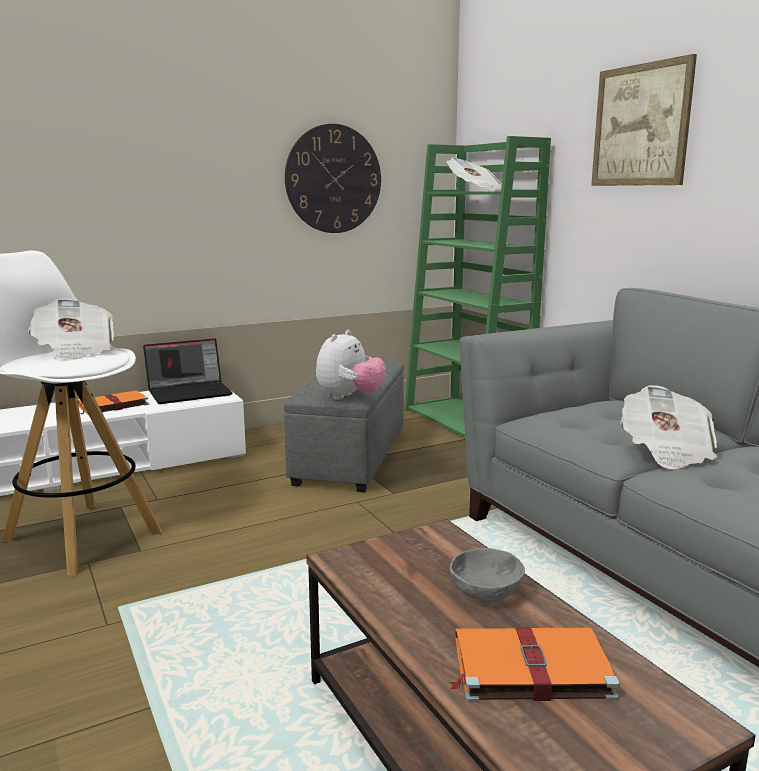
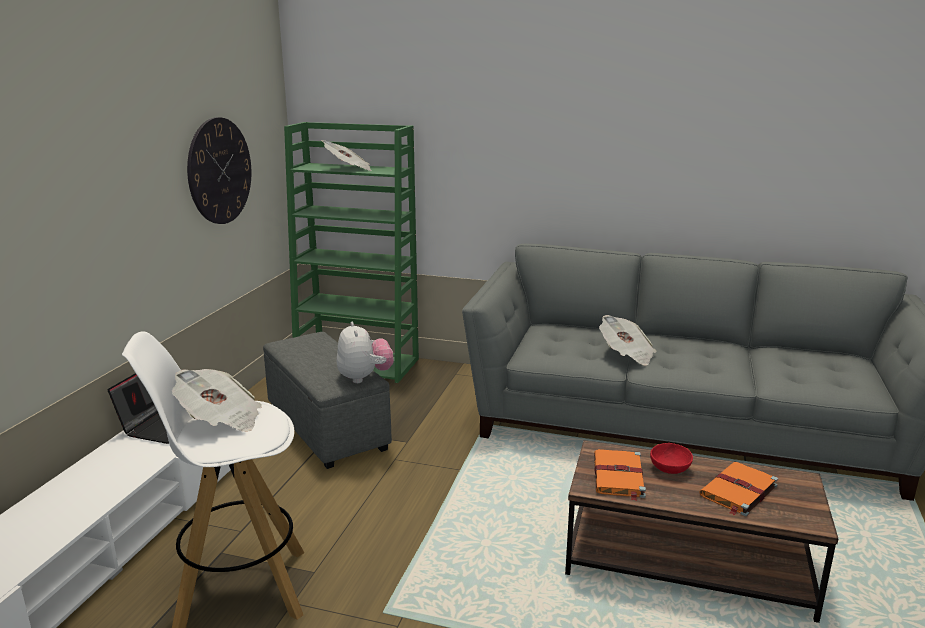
camera: 45 degrees left, 5 degrees up
orange book [78,390,149,415] -> orange book moved to [594,449,646,501]
grey bowl [450,548,525,601] -> red bowl [650,443,693,474]
picture [591,54,697,186] -> none

